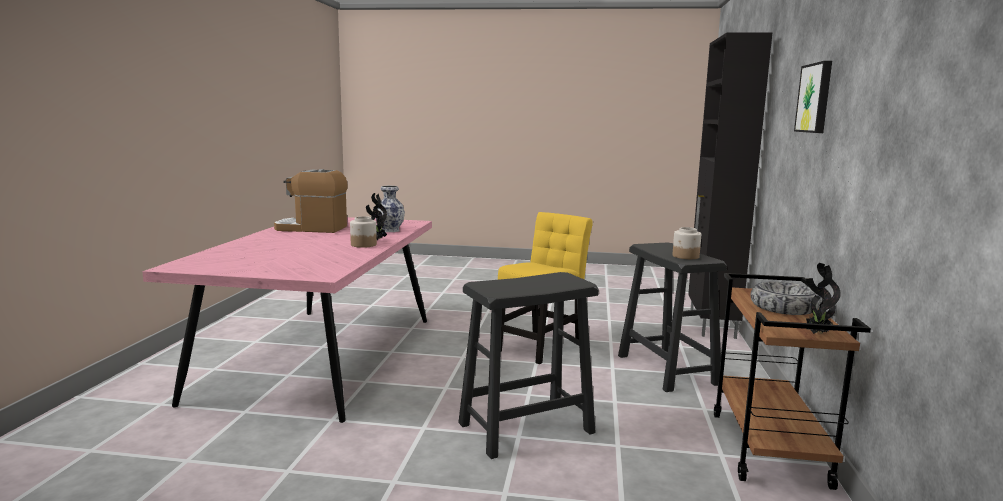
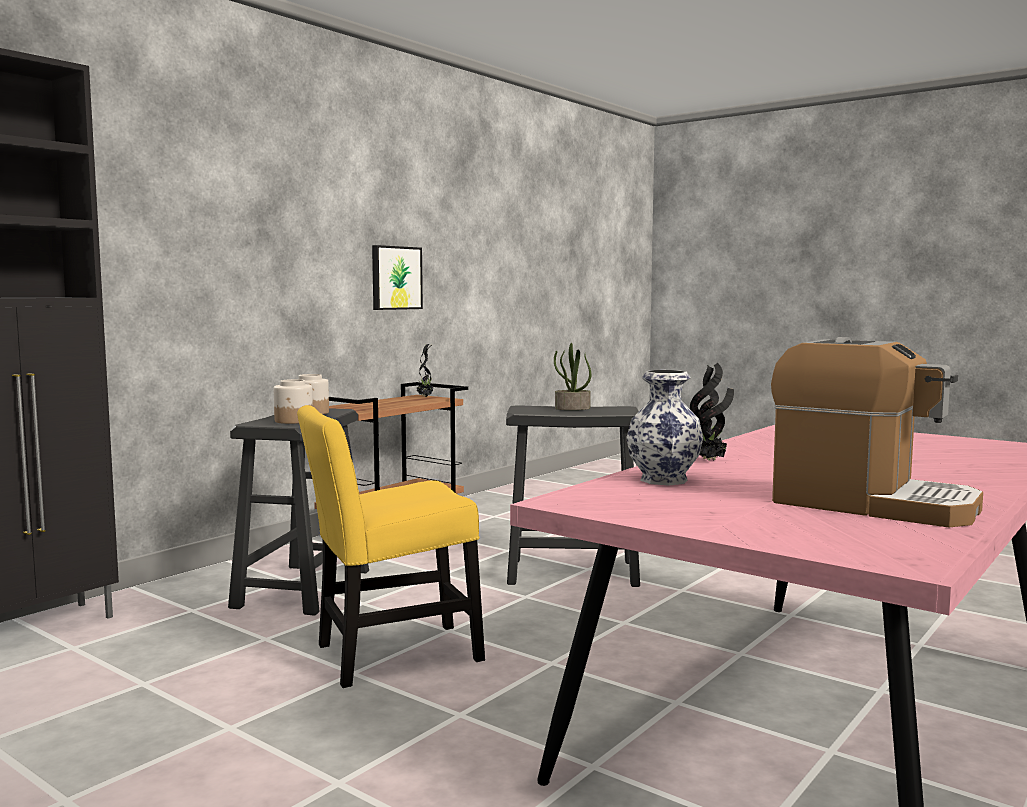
camera: 150 degrees left, 5 degrees down
jar [350,216,377,248] -> jar moved to [274,379,313,424]
bowl [750,281,821,315] -> none
picture [794,61,832,133] -> picture moved to [372,245,423,310]
none -> potted plant [554,343,591,410]

